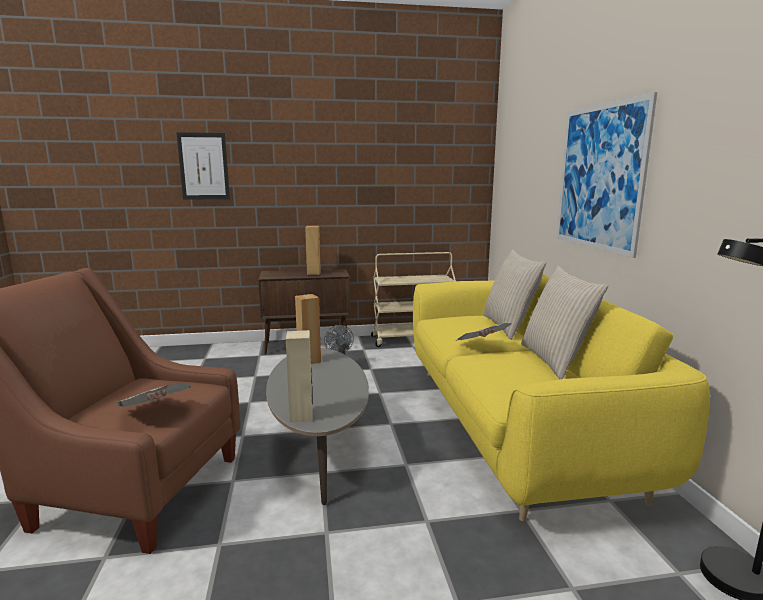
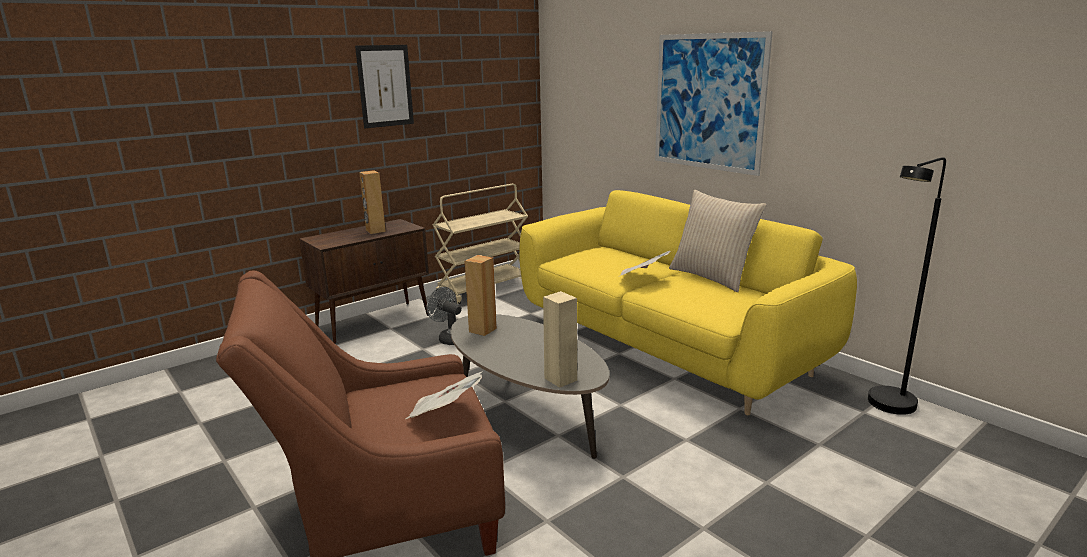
camera: 30 degrees left, 5 degrees up
picture [176,132,230,200] -> picture moved to [355,45,414,128]
beige pillow [483,249,546,340] -> none

